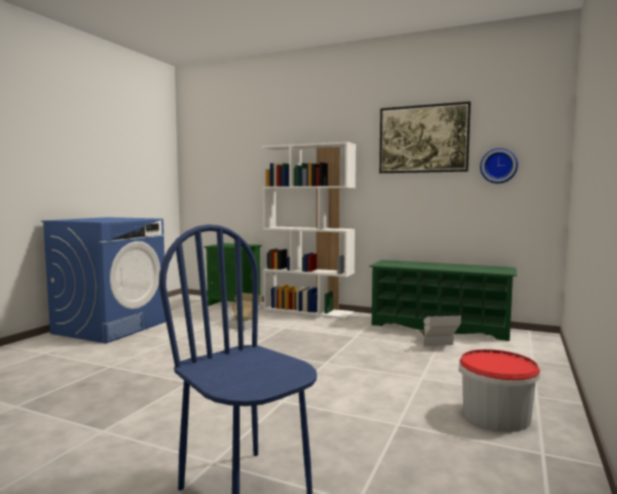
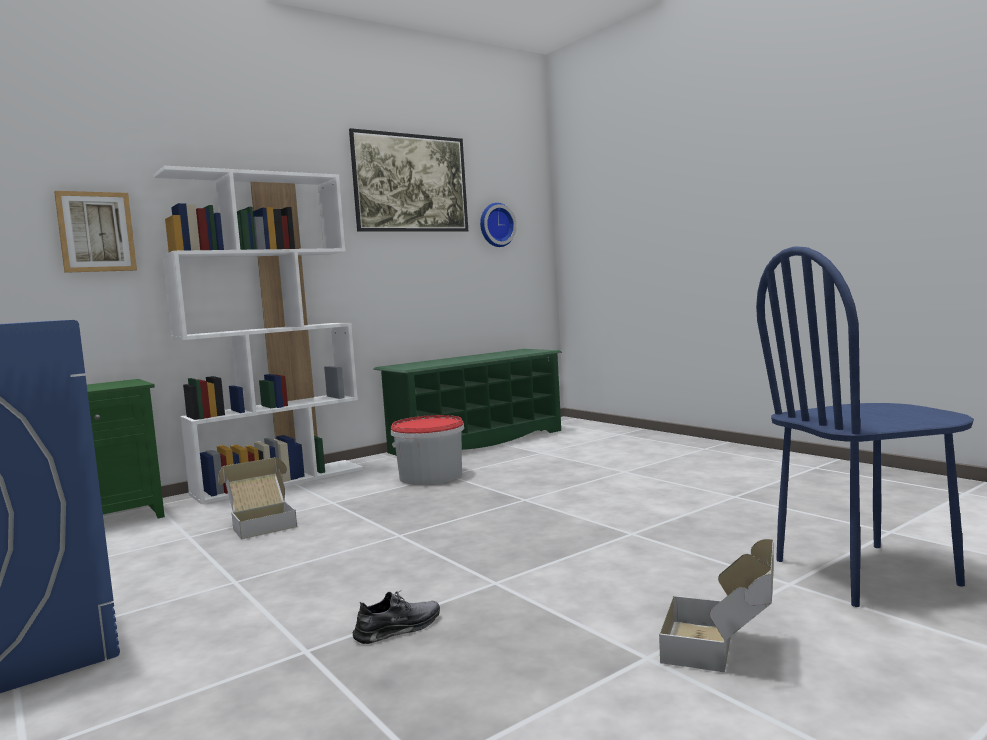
camera: 60 degrees left, 0 degrees up
cardboard box [417,316,461,346] -> cardboard box moved to [659,539,774,672]
bucket [459,349,540,432] -> bucket moved to [391,415,464,485]
none -> picture [54,191,137,273]
none -> grey shoe [353,591,440,644]

